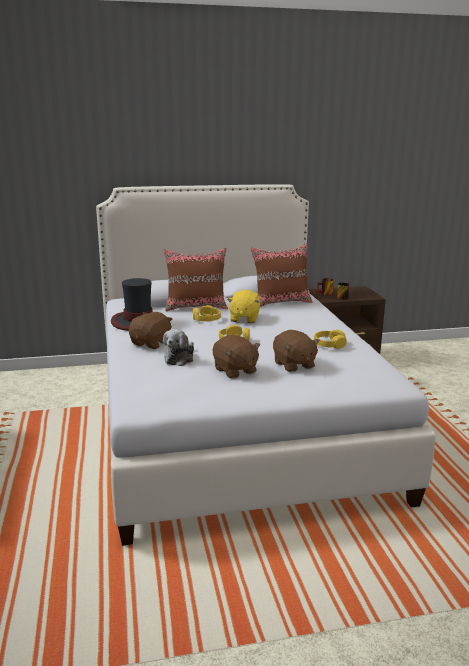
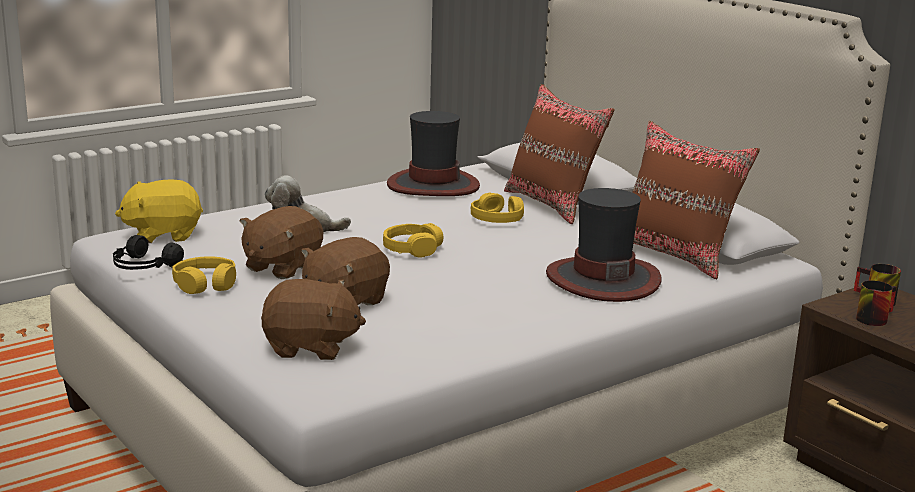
camera: 65 degrees right, 0 degrees up
brown plush toy [129,312,172,349] -> brown plush toy moved to [261,279,366,360]
yellow plush toy [227,290,260,323] -> yellow plush toy moved to [115,180,203,243]
yellow headphones [314,329,347,349] -> yellow headphones moved to [172,256,236,294]
none -> black headphones [113,235,184,270]
none -> hat [546,188,662,302]

